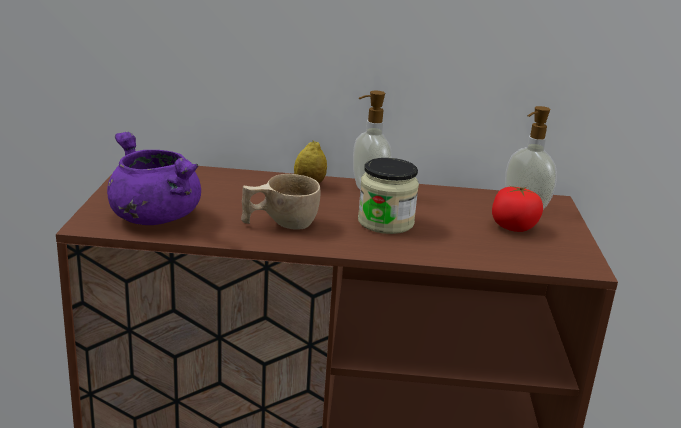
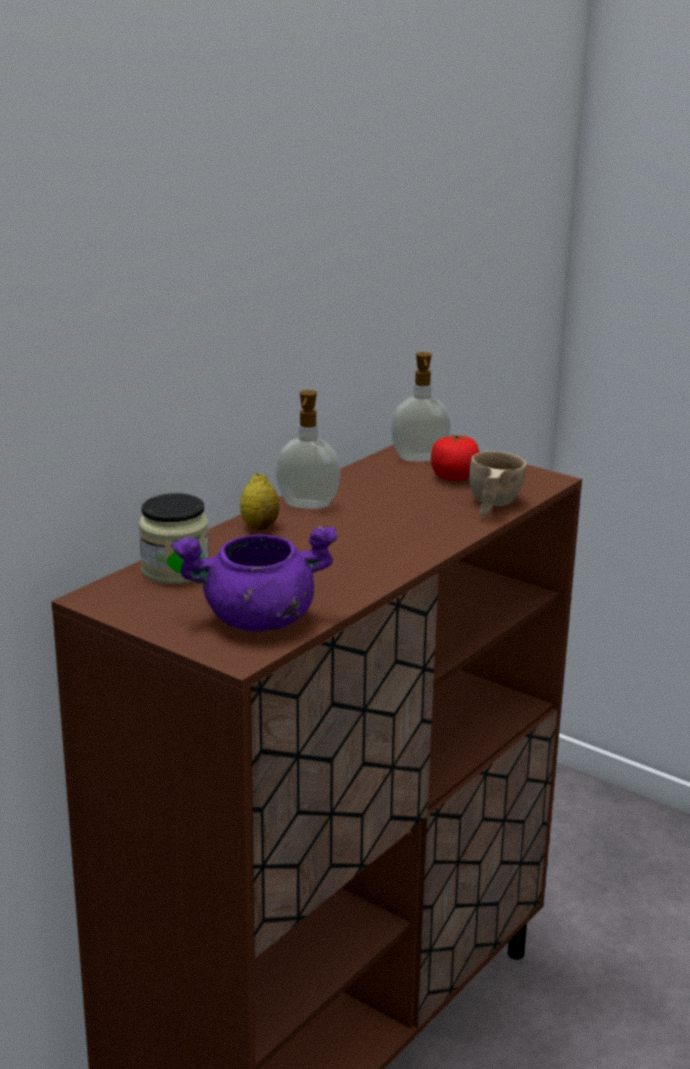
camera: 55 degrees left, 0 degrees up
beige cup [241,174,321,230] -> beige cup moved to [469,451,526,516]
jar [358,158,419,234] -> jar moved to [139,493,209,584]

